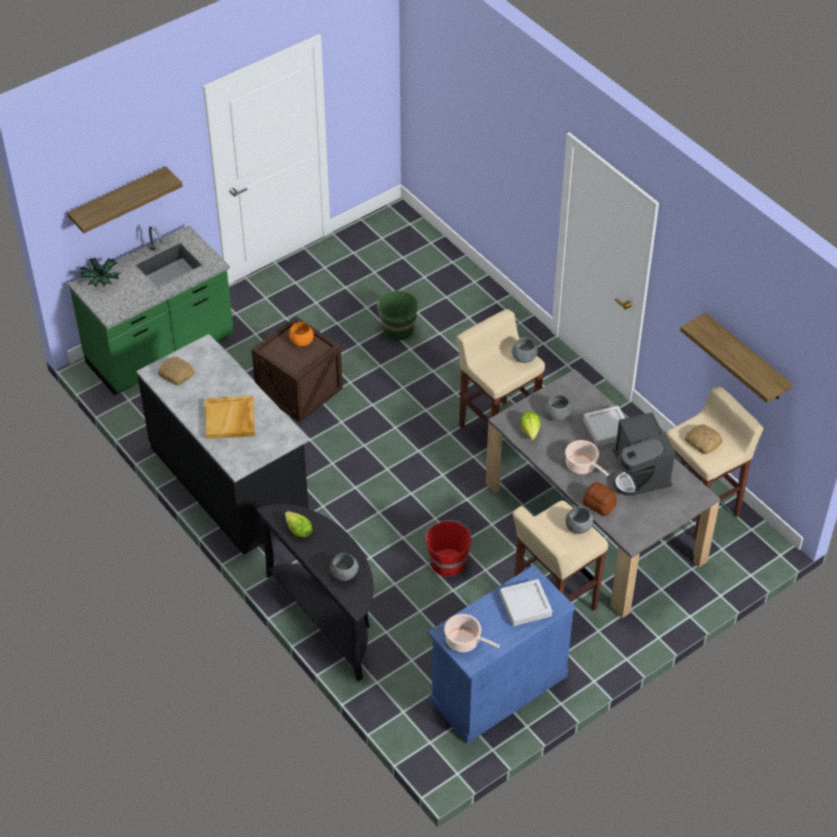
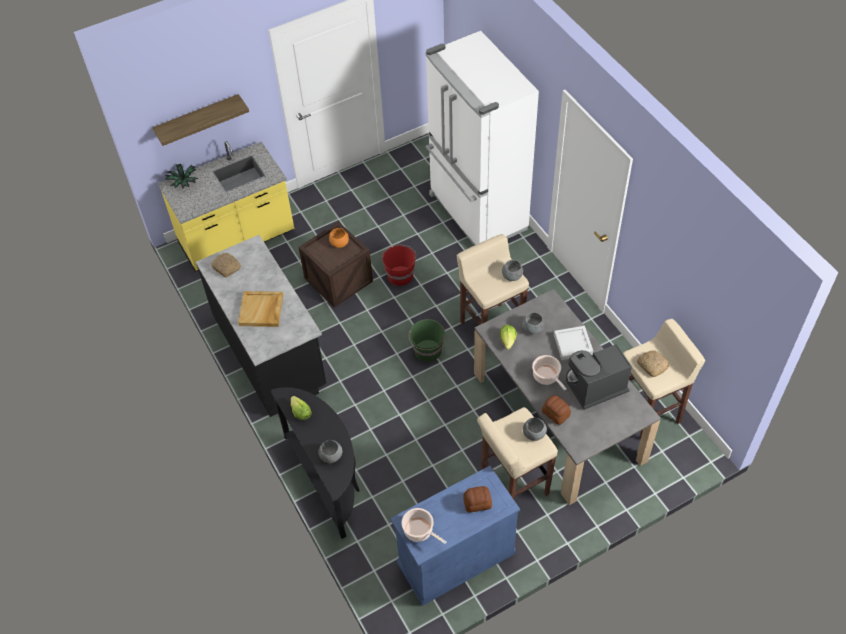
camera: 10 degrees right, 5 degrees up
green counter [68,225,234,395] -> yellow counter [158,141,294,272]
green bucket [377,291,419,340] -> green bucket moved to [409,319,445,362]
red bucket [425,520,472,576] -> red bucket moved to [382,245,416,286]
grey tray [500,579,552,626] -> bread [463,486,492,513]
coffee machine [613,412,675,496] -> coffee machine turned 75 degrees clockwise [566,344,632,410]
shelf [680,313,792,403] -> none
none -> white fridge [425,31,539,246]

